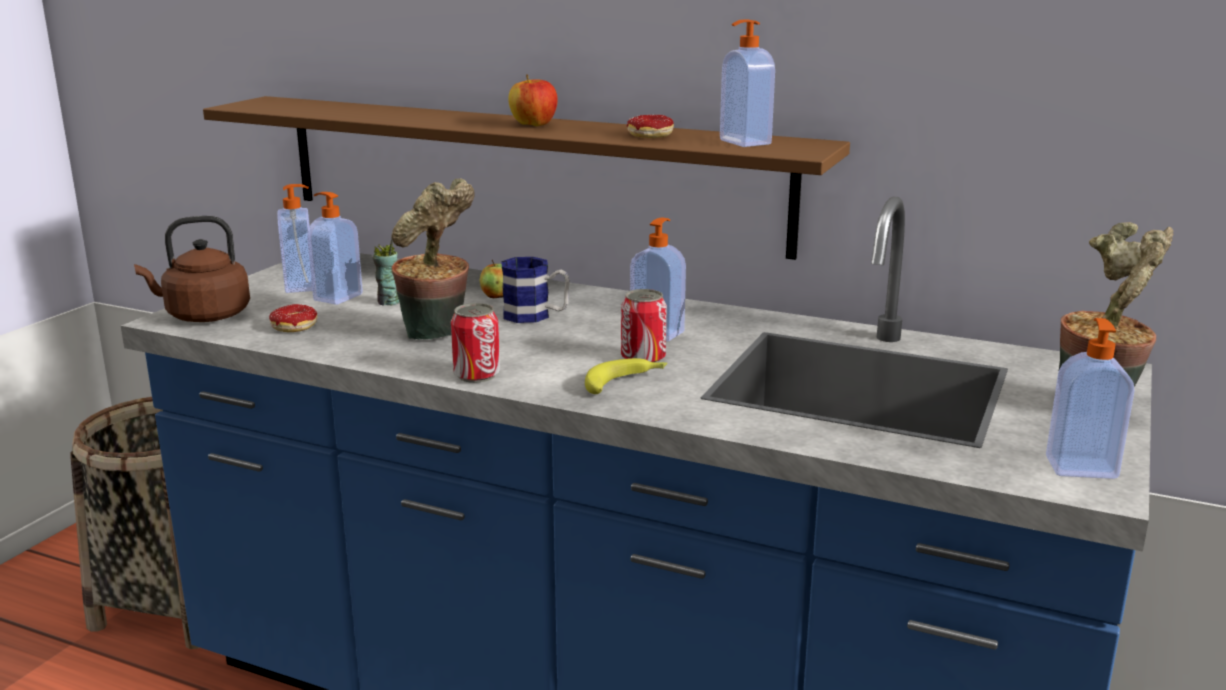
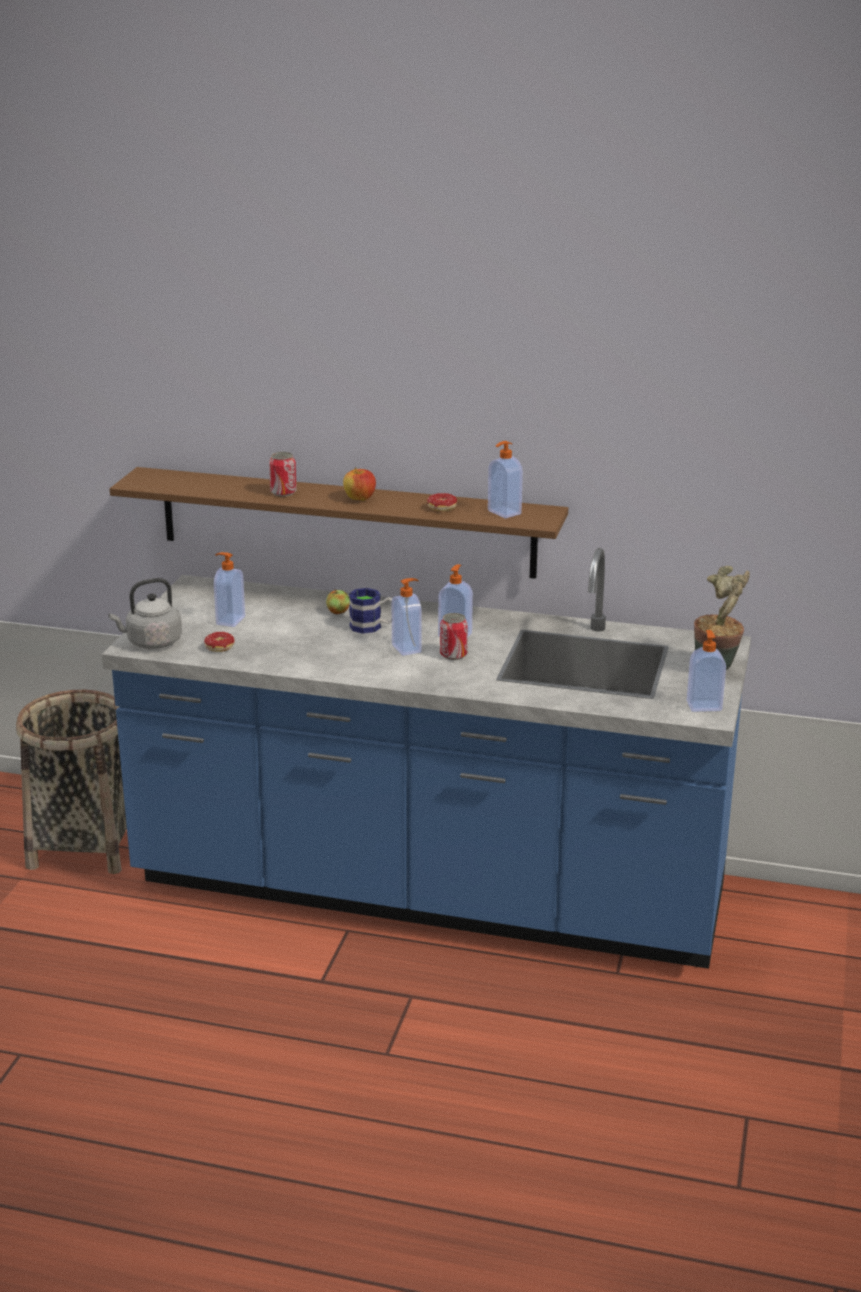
camera: 10 degrees left, 5 degrees up
brown kettle [134,216,250,322] -> grey kettle [108,578,182,649]
soap dispenser [277,184,312,293] -> soap dispenser moved to [392,578,422,656]
cup [373,238,400,306] -> none
potted plant [391,179,474,340] -> none
can [451,303,500,383] -> can moved to [269,452,297,497]
banana [585,358,667,394] -> none

